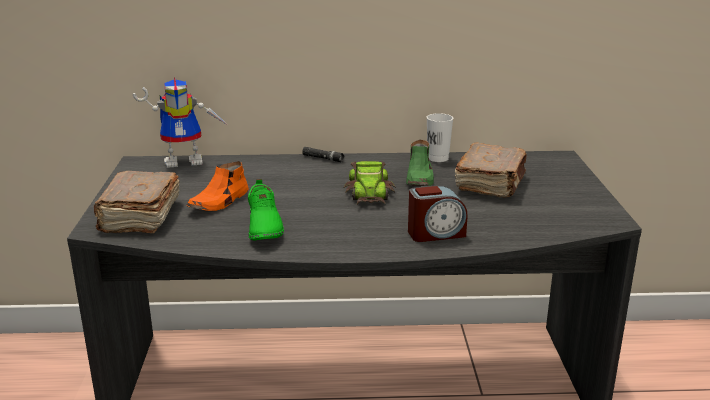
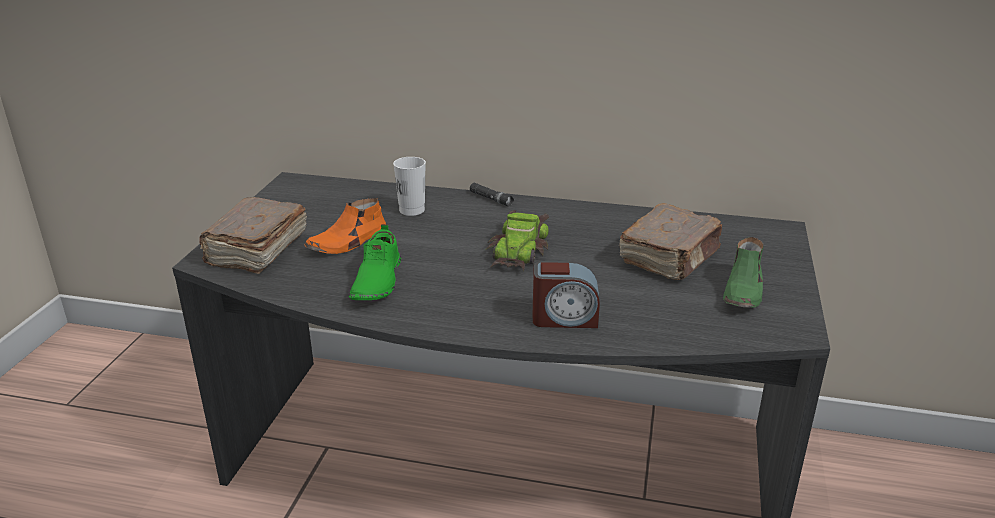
camera: 15 degrees right, 5 degrees up
toy robot [133,77,229,168] -> none
green shoe [406,140,434,186] -> green shoe moved to [723,237,764,308]
white cup [426,113,453,162] -> white cup moved to [393,157,426,216]

